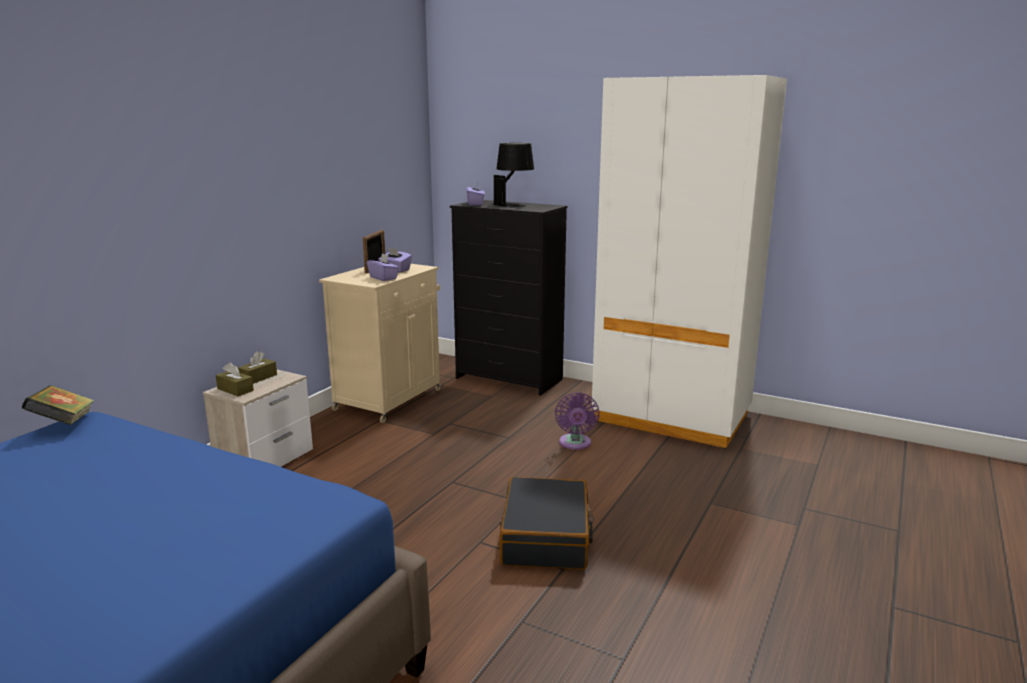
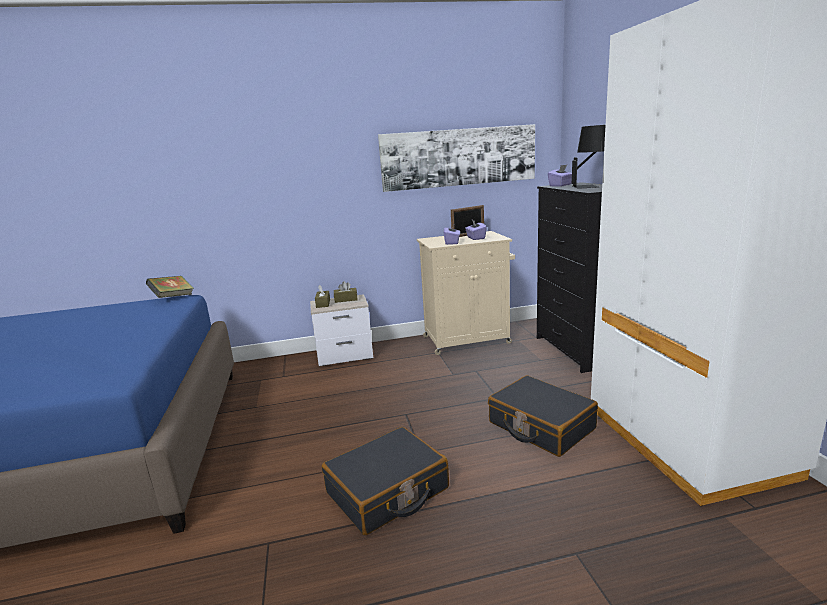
camera: 50 degrees right, 0 degrees up
purple fan [555,393,599,450] -> black suitcase [488,375,598,457]
none -> picture [378,124,535,192]

